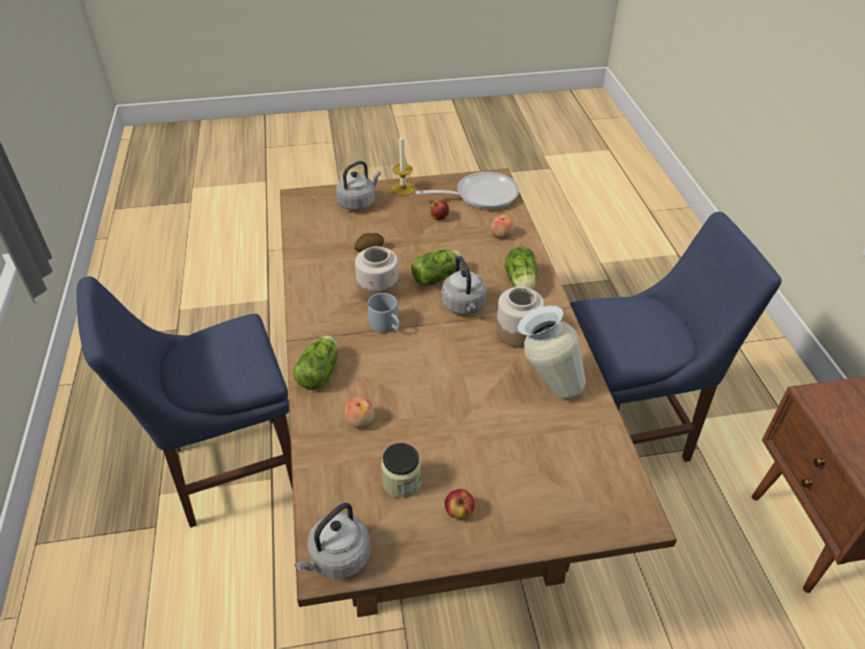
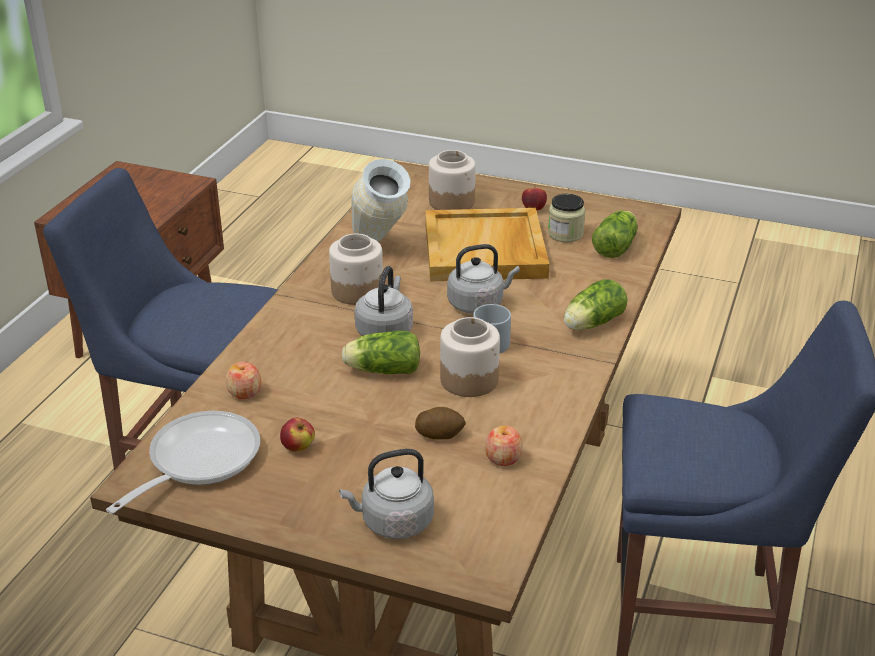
camera: 150 degrees left, 10 degrees down
grey kettle [295,503,370,579] -> grey kettle moved to [447,244,520,314]
apple [345,397,375,428] -> apple moved to [485,426,523,466]
candle [392,133,415,196] -> none
frying pan [416,172,519,210] -> frying pan turned 105 degrees clockwise [106,411,260,514]
lettuce [505,247,537,290] -> lettuce moved to [592,211,638,258]
none -> beige tray [425,208,549,281]
none -> jar [429,150,476,210]

